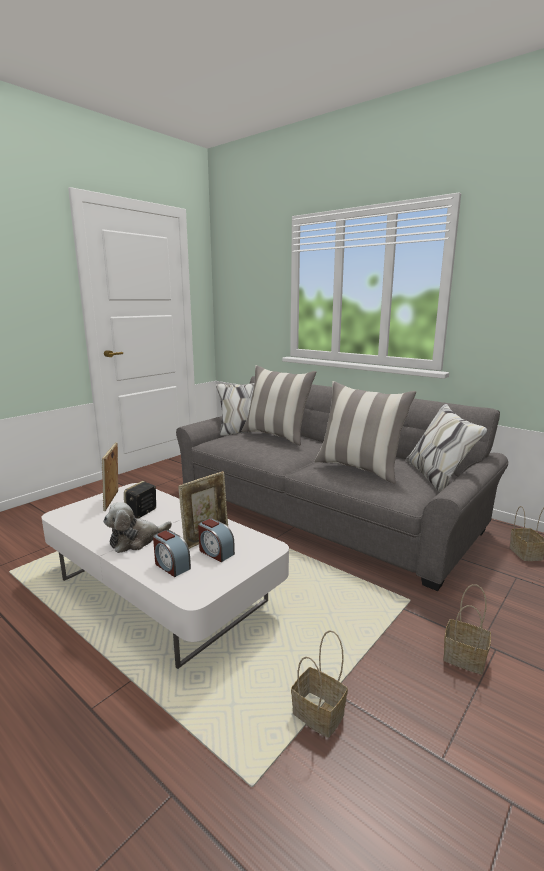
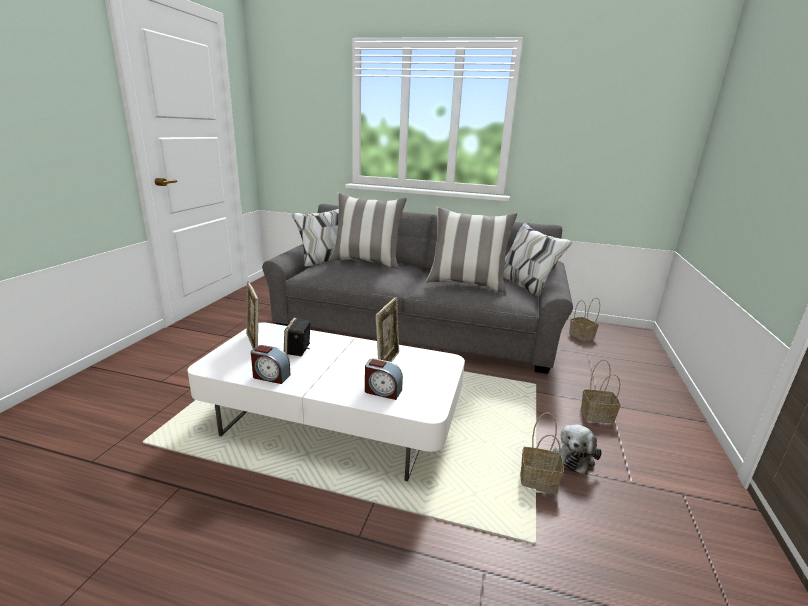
camera: 25 degrees left, 5 degrees up
plush toy [103,502,172,553] -> plush toy moved to [554,425,602,474]
alarm clock [198,519,235,562] -> alarm clock moved to [251,345,290,384]

